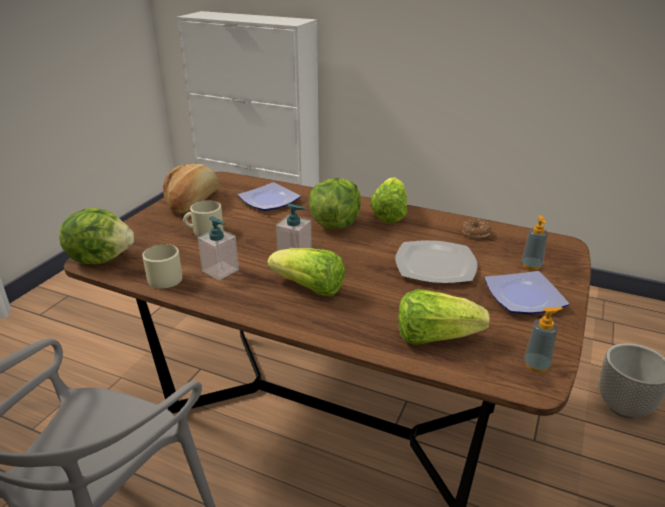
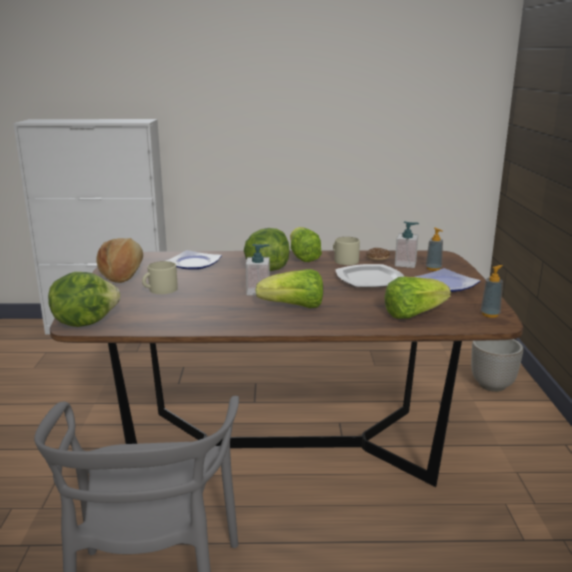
camera: 25 degrees left, 10 degrees down
beige mug [142,244,182,289] -> beige mug moved to [333,237,360,265]
soap dispenser [198,216,239,280] -> soap dispenser moved to [395,222,419,268]

